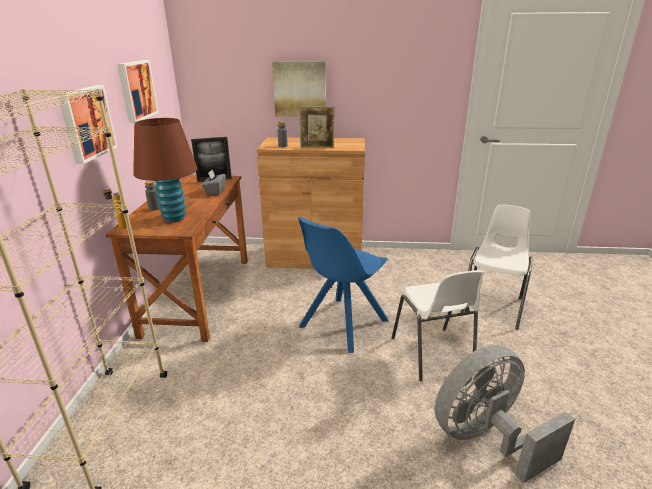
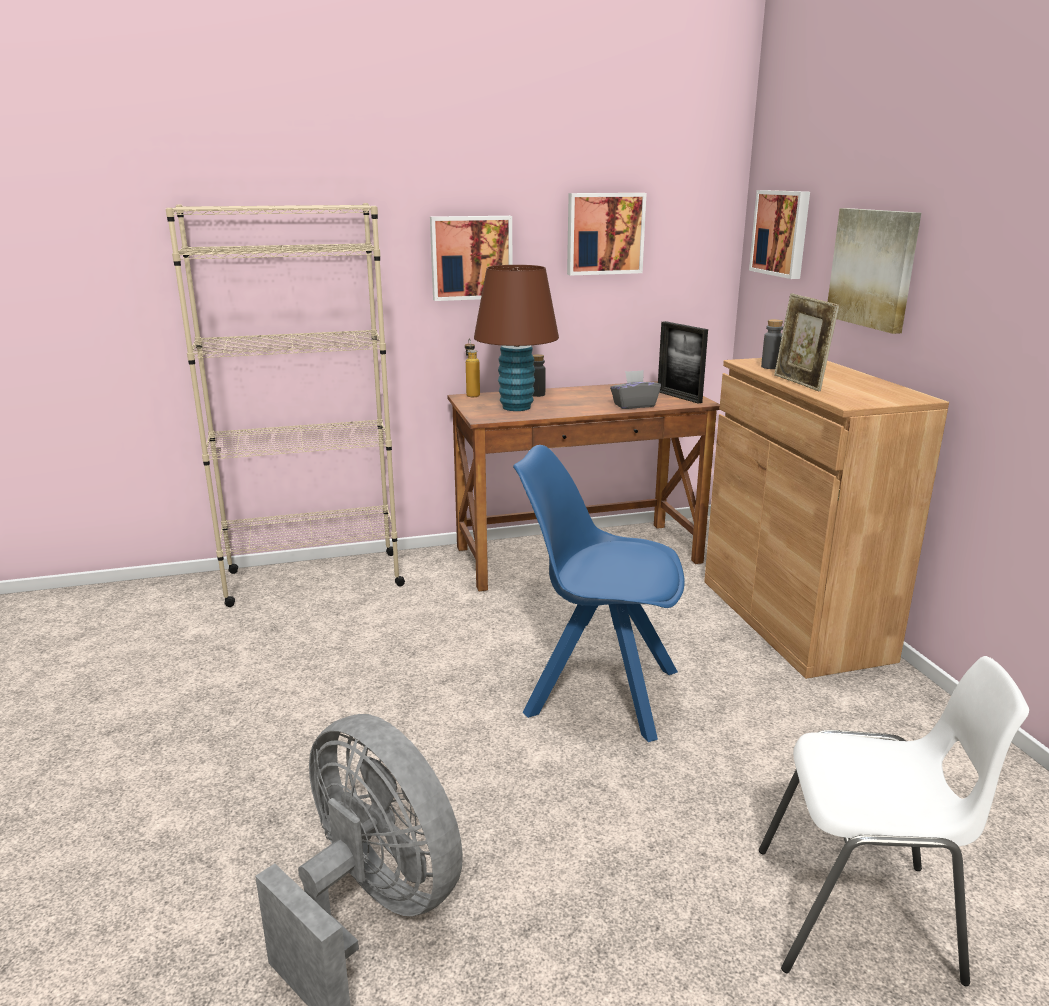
camera: 70 degrees right, 5 degrees down
white chair [392,270,484,381] -> none
none -> picture [749,190,810,279]

